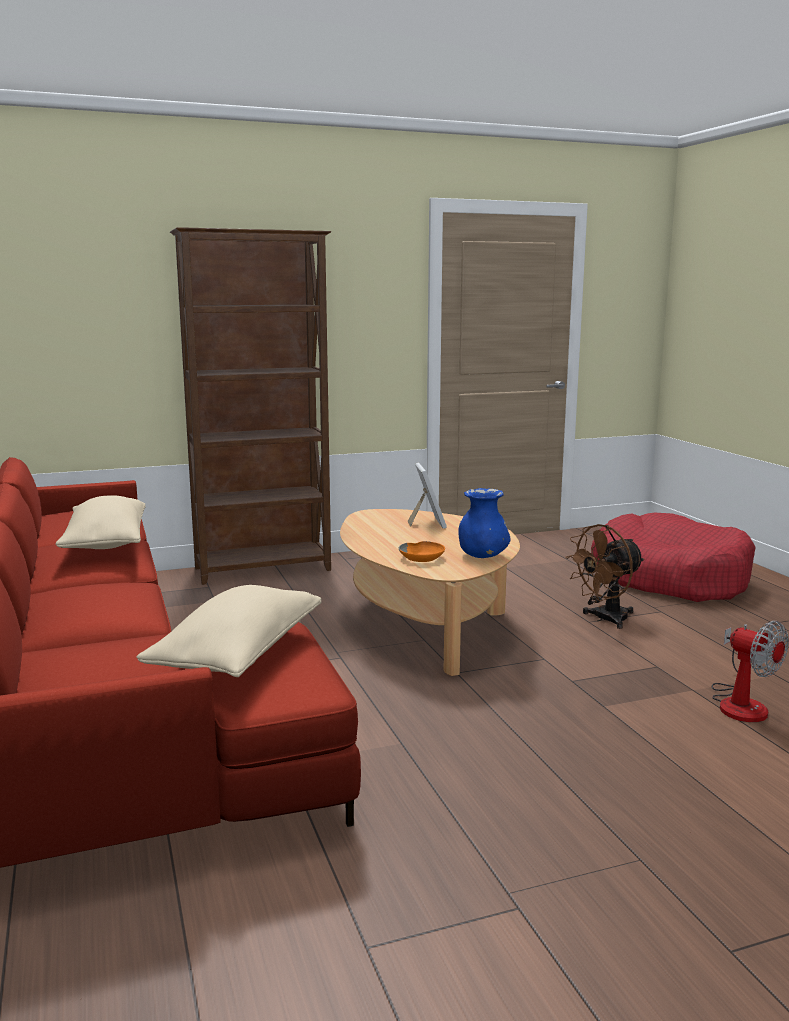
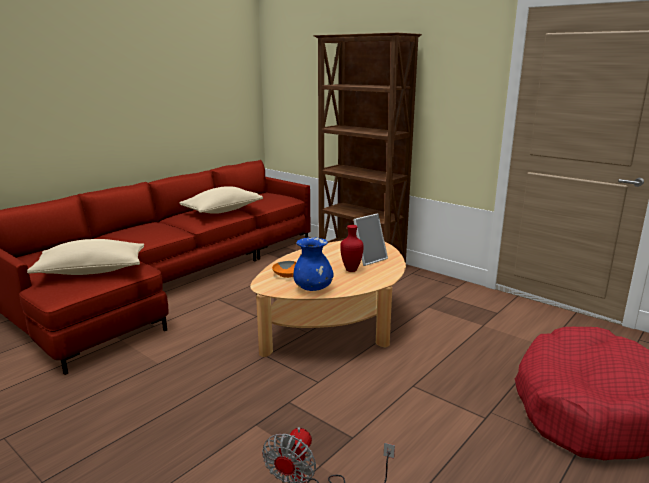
camera: 60 degrees right, 5 degrees up
brown fan [565,524,644,629] -> none
none -> red vase [340,225,364,272]

